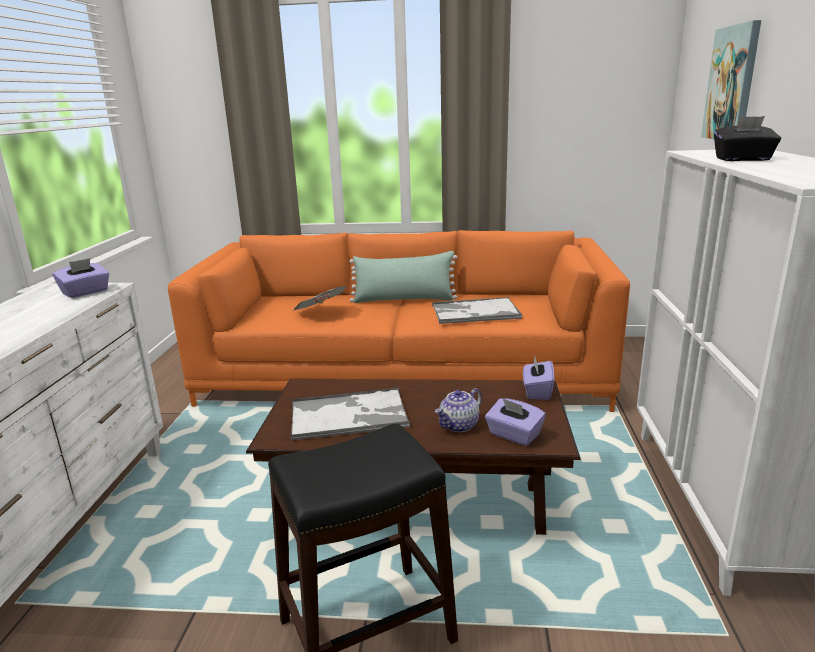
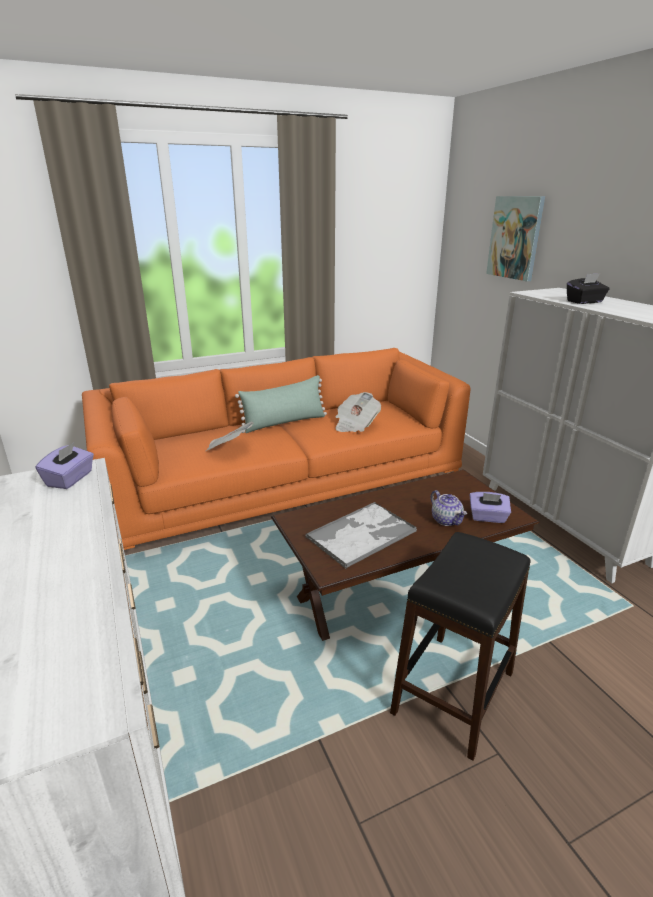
camera: 30 degrees left, 5 degrees up
tray [432,297,522,324] -> newspaper [335,392,381,432]
teapot [435,388,482,432] -> teapot turned 45 degrees counterclockwise [431,490,467,526]
purple tissue box [523,356,554,400] -> none

